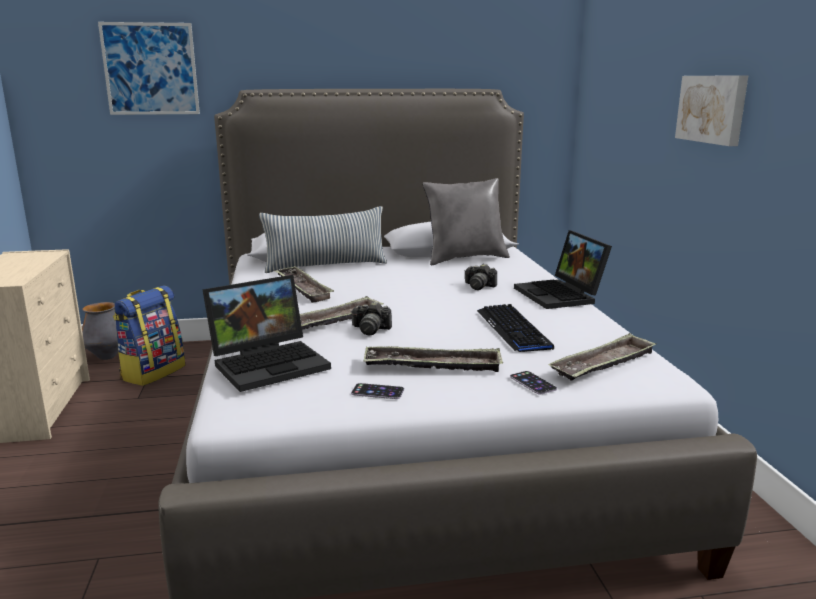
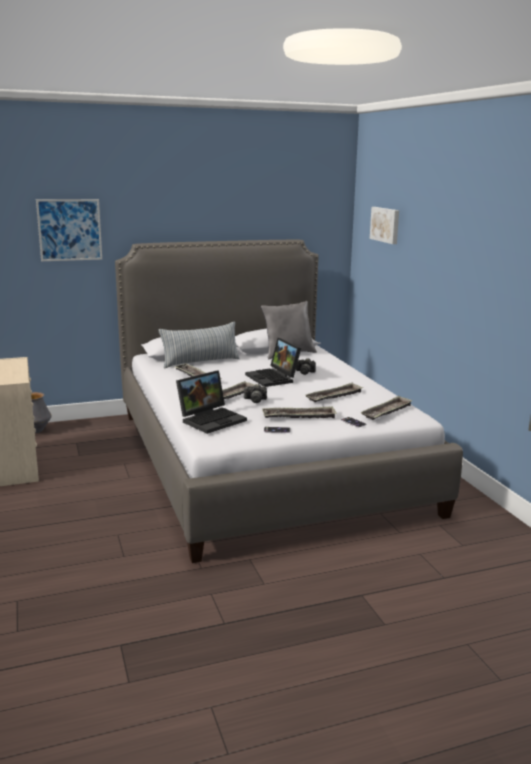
camera: 10 degrees left, 0 degrees up
backpack [113,286,185,386] -> none
keyboard [477,304,554,352] -> tray [305,383,363,402]
laptop [514,230,612,309] -> laptop moved to [245,338,301,387]
picture [675,75,748,146] -> picture moved to [370,207,399,244]

